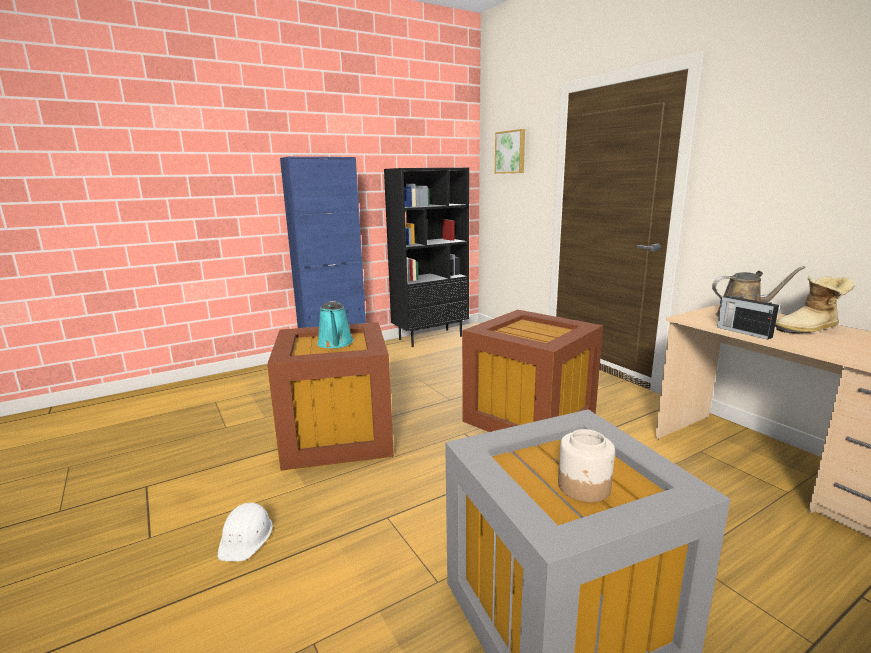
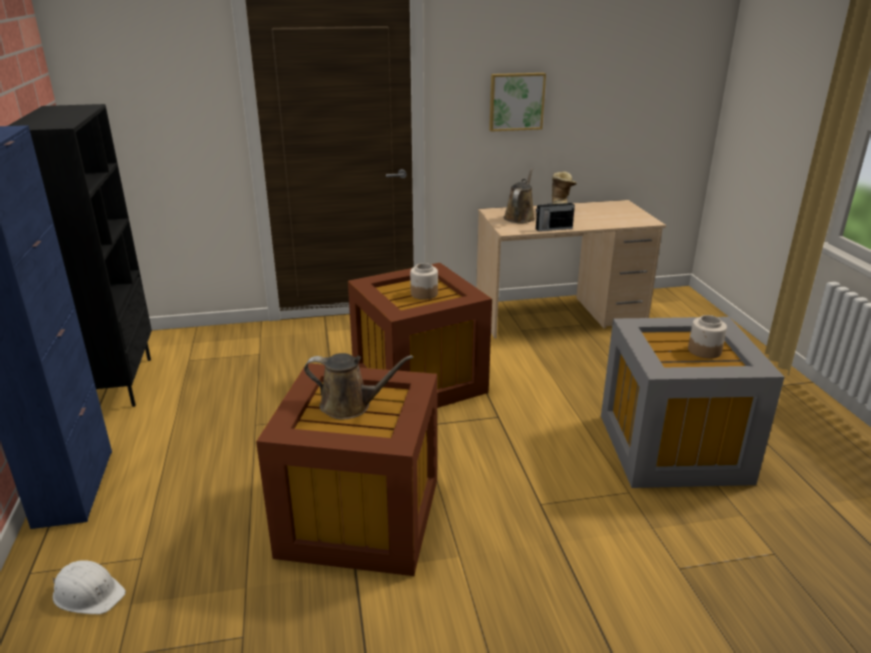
camera: 70 degrees left, 10 degrees up
white hard hat [217,502,273,561] -> white hard hat moved to [53,560,126,615]
turquoise watering can [317,301,354,348] -> brown watering can [304,353,413,419]
picture [495,129,525,174] -> picture moved to [489,73,546,132]
none -> jar [410,263,438,300]

